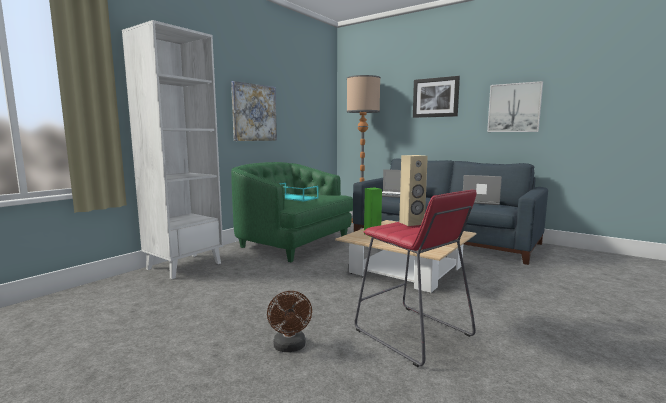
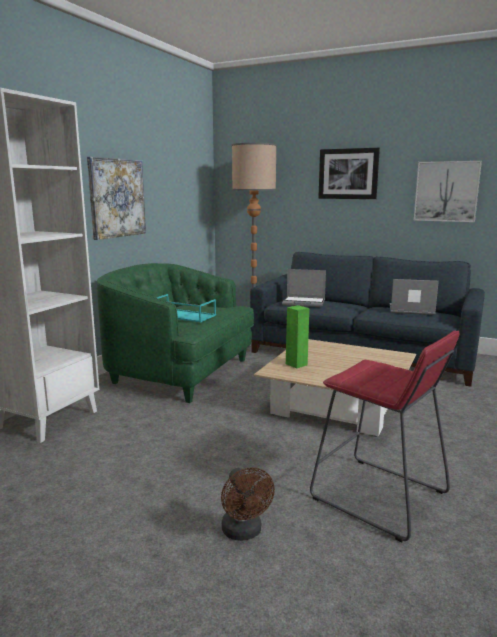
camera: 10 degrees left, 5 degrees up
beige speaker [399,155,428,226] -> none

